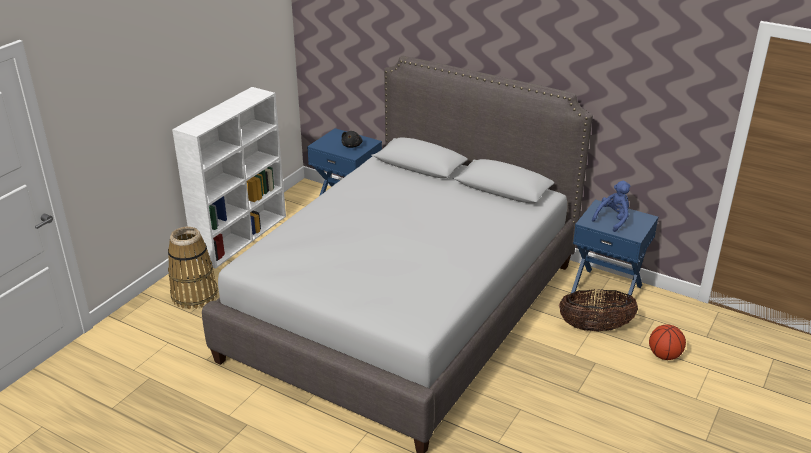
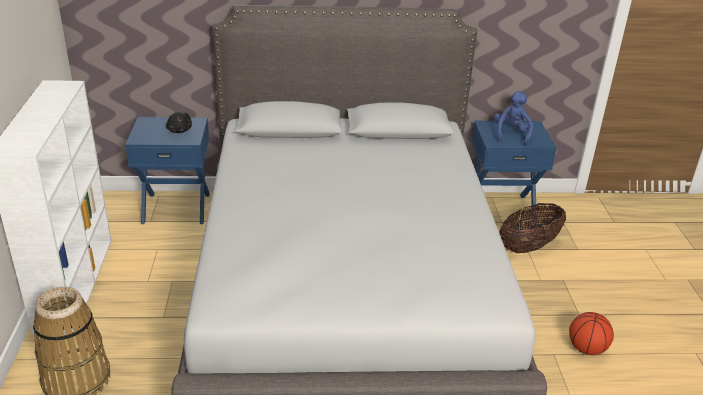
camera: 35 degrees left, 0 degrees up
basketball [649,324,686,360] -> basketball moved to [569,312,614,355]

